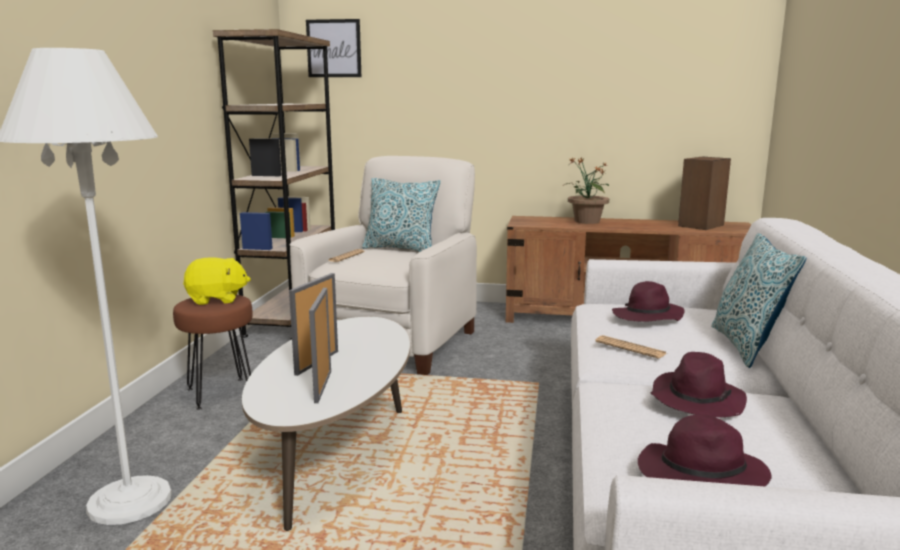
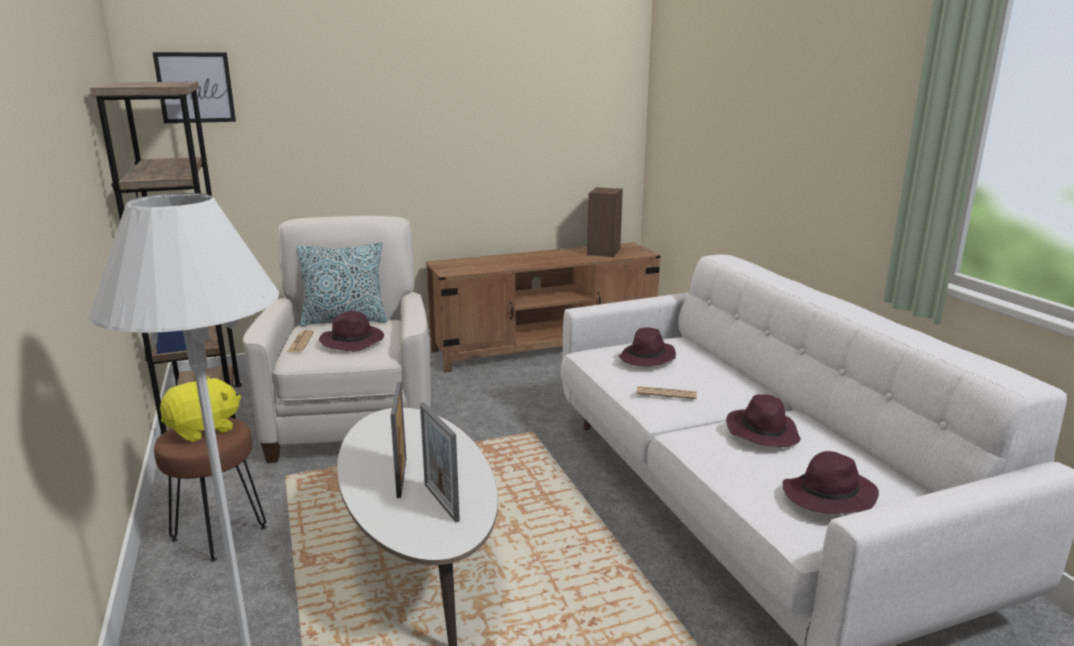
camera: 30 degrees left, 5 degrees up
potted plant [562,157,609,224] -> none
pillow [711,233,806,368] -> none
none -> purple hat [319,311,384,352]

